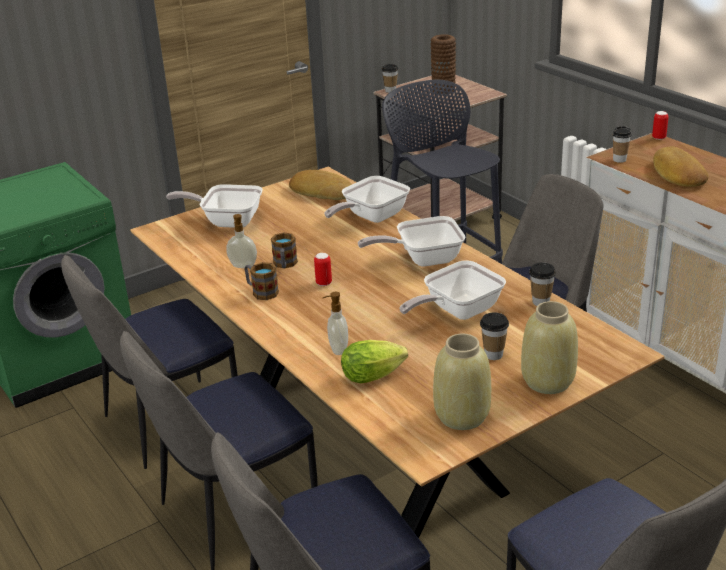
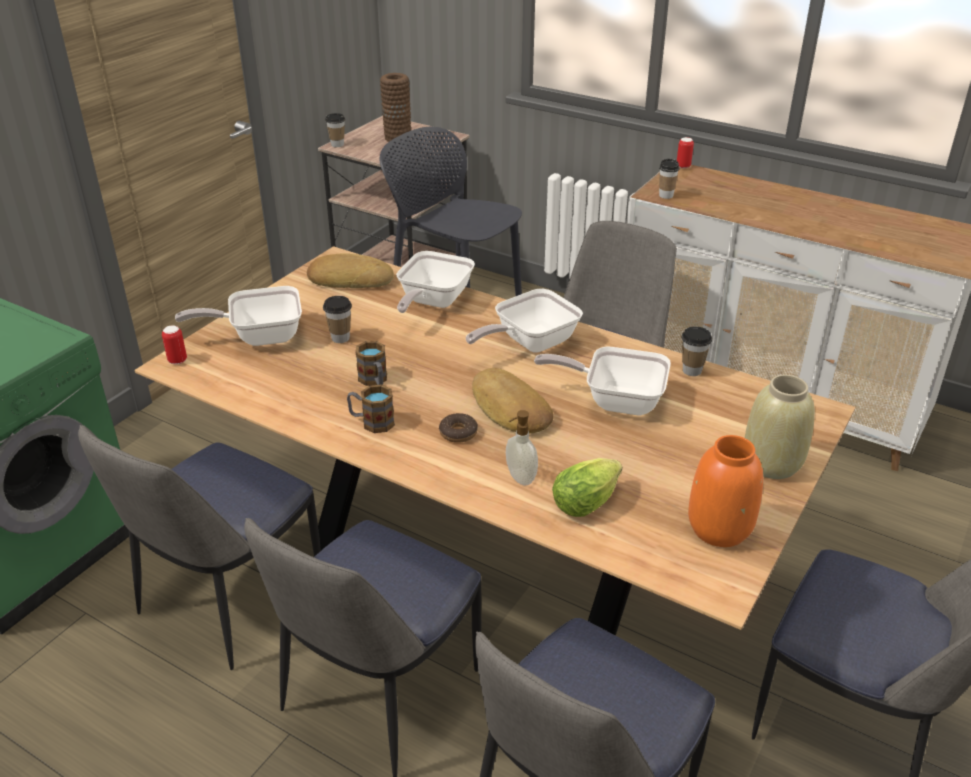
camera: 25 degrees left, 5 degrees up
soap dispenser [226,214,257,268] -> none
can [314,253,332,286] -> can moved to [162,325,187,364]
frying pan [399,260,506,320] -> frying pan turned 75 degrees clockwise [534,347,671,415]
beige vase [433,334,491,430] -> orange vase [688,435,763,547]
cup [480,313,509,360] -> cup moved to [323,296,352,343]
bread [653,146,708,187] -> bread moved to [472,368,553,433]
none -> donut [439,413,478,443]

